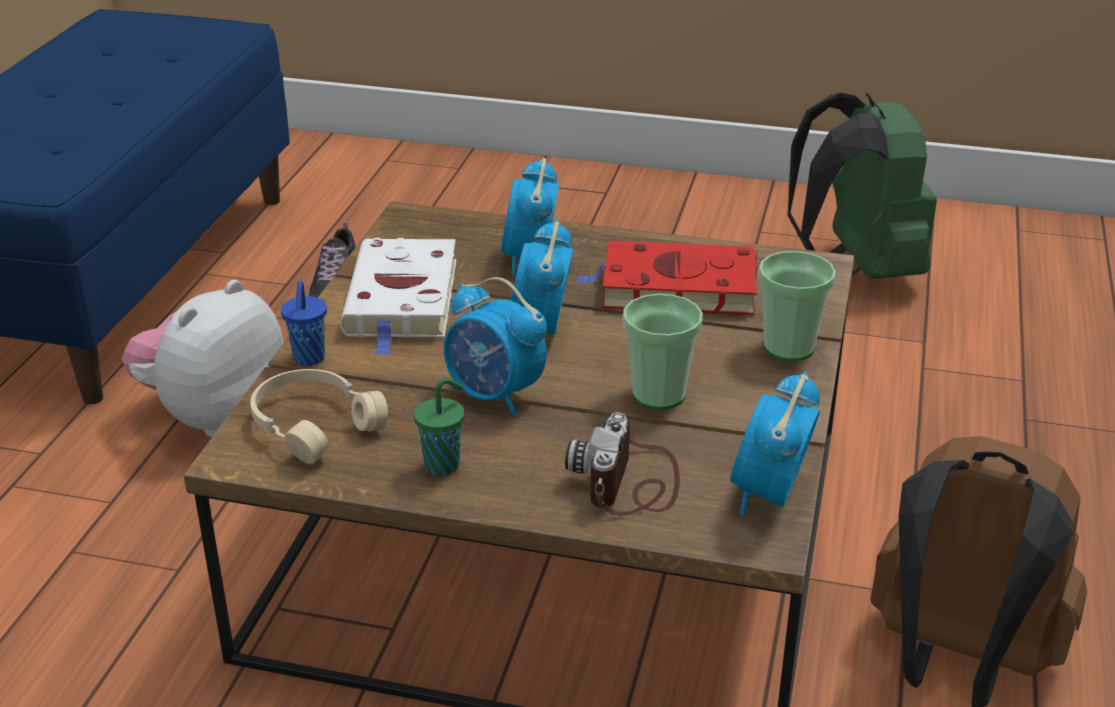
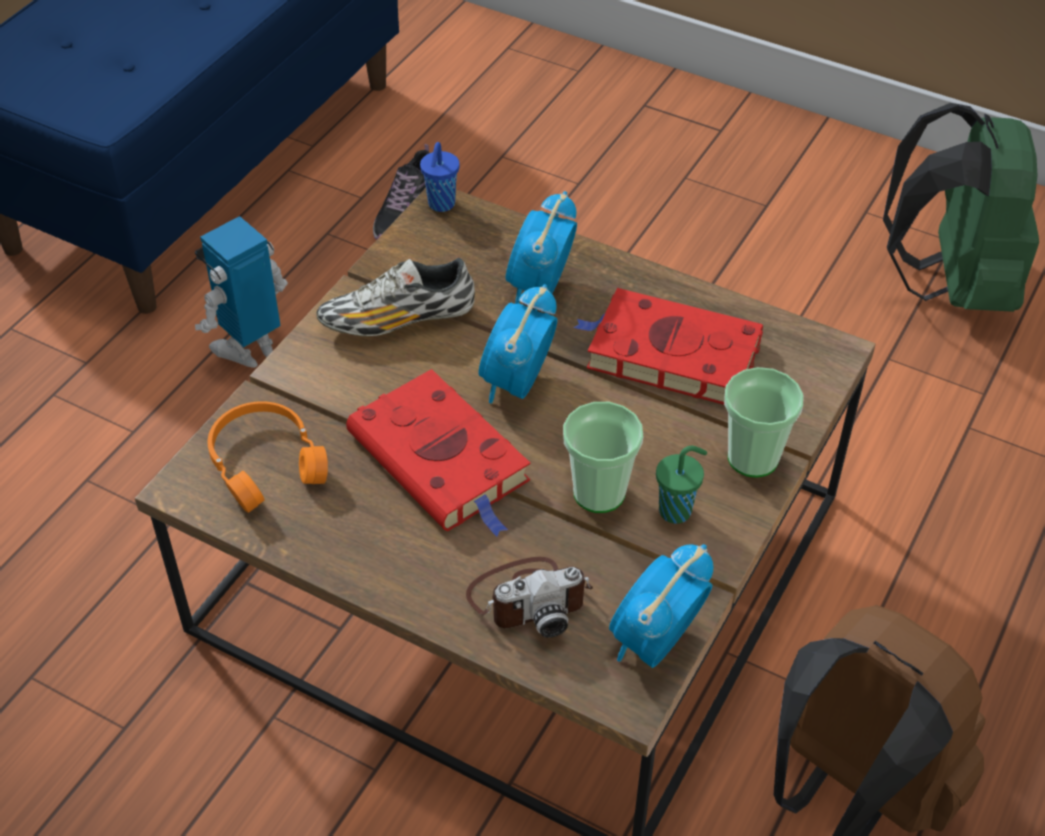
camera: 15 degrees right, 15 degrees up
plush toy [122,280,284,437] -> toy robot [195,216,288,368]
beige headphones [250,369,388,465] -> orange headphones [208,401,328,513]
blue cup [281,281,327,366] -> blue cup moved to [420,142,460,212]
white book [340,238,456,356] -> shoe [316,258,475,336]
green cup [414,378,465,476] -> green cup moved to [656,446,707,524]
alarm clock [444,277,547,416] -> red book [346,369,530,537]
camera [565,412,680,516] -> camera turned 135 degrees counterclockwise [466,557,593,638]

